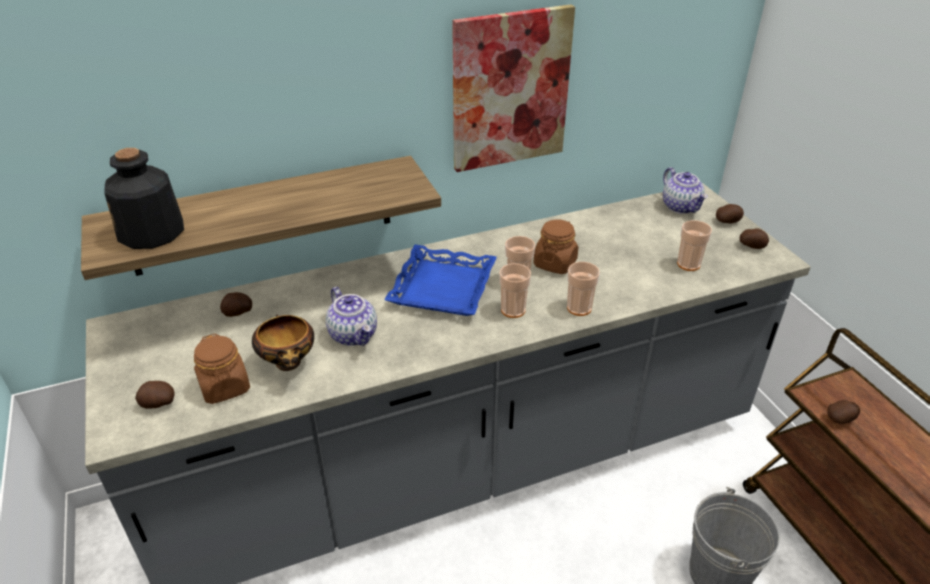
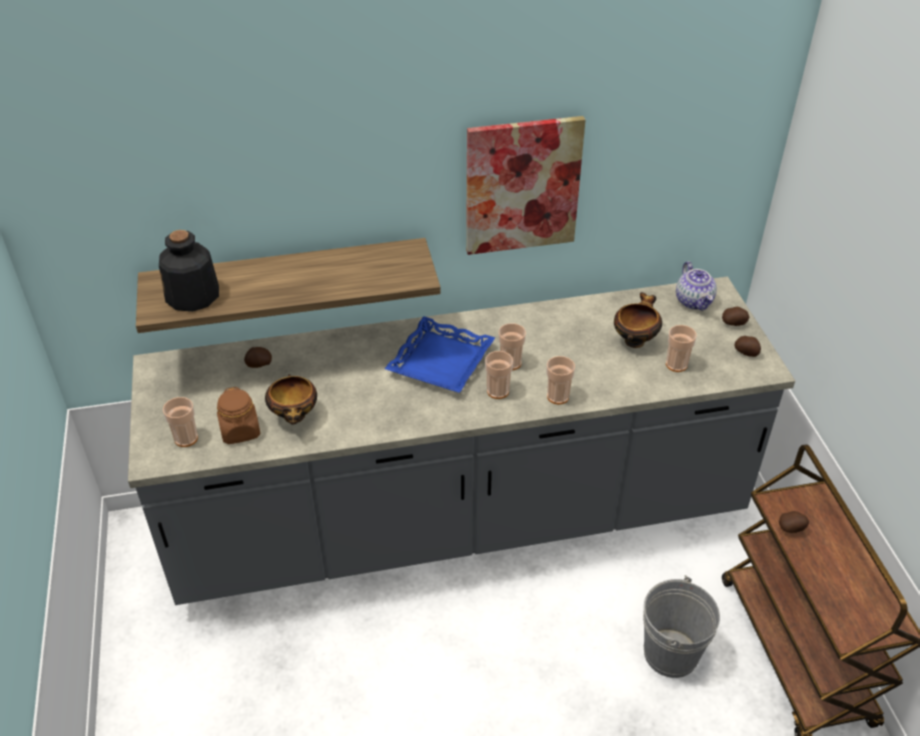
camera: 10 degrees right, 5 degrees up
potato [135,381,175,409] -> cup [163,397,198,447]
teapot [326,287,377,346] -> none
brown jar [533,220,578,274] -> none
none -> bowl [614,292,662,348]

